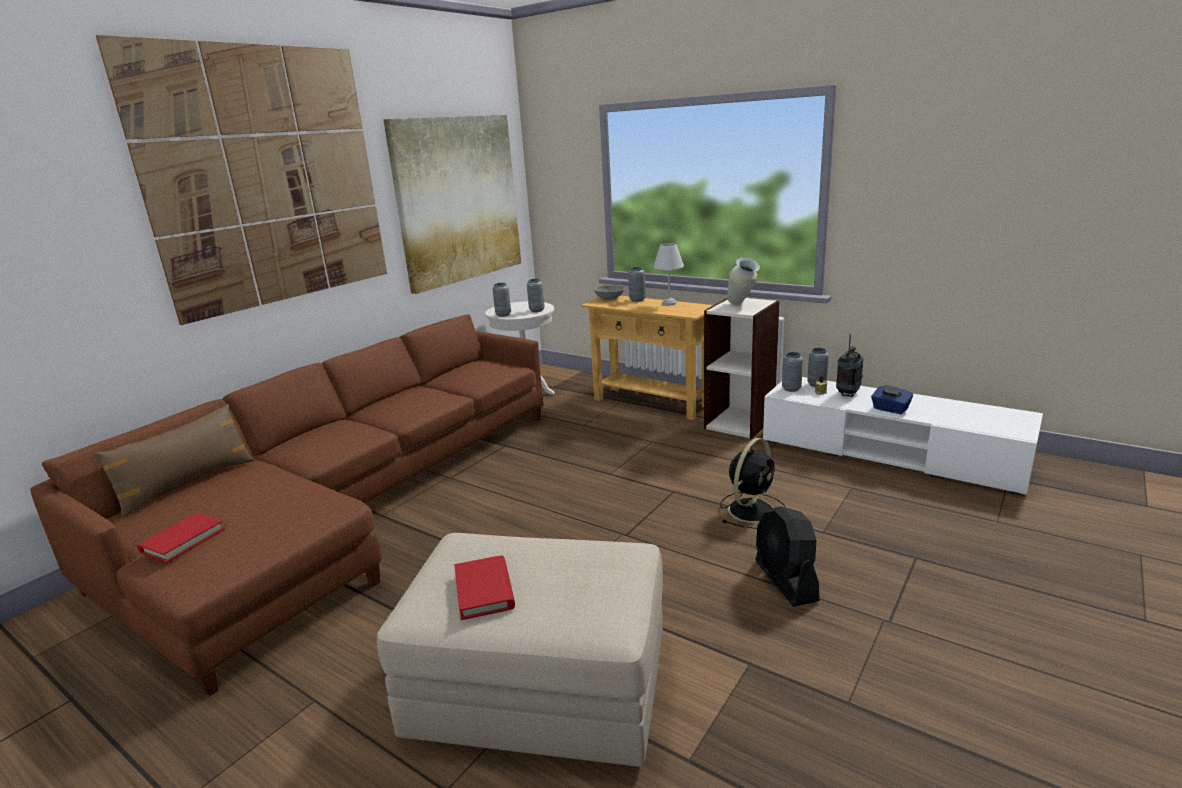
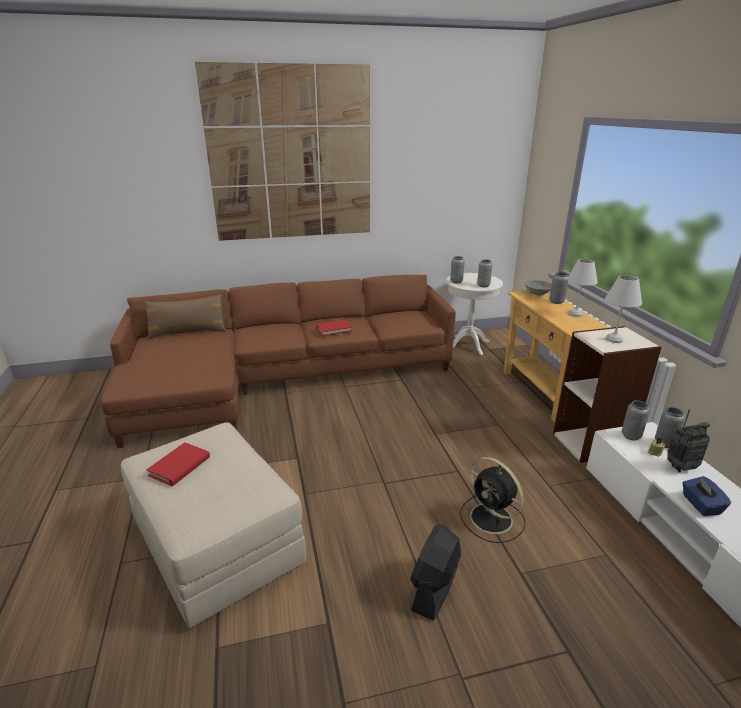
camera: 40 degrees right, 5 degrees up
red book [137,513,225,563] -> red book moved to [317,320,352,336]
picture [383,115,521,294] -> none
black fan [720,438,785,529] -> black fan turned 60 degrees clockwise [460,457,525,543]
vase [727,257,760,305] -> white table lamp [605,275,642,343]

